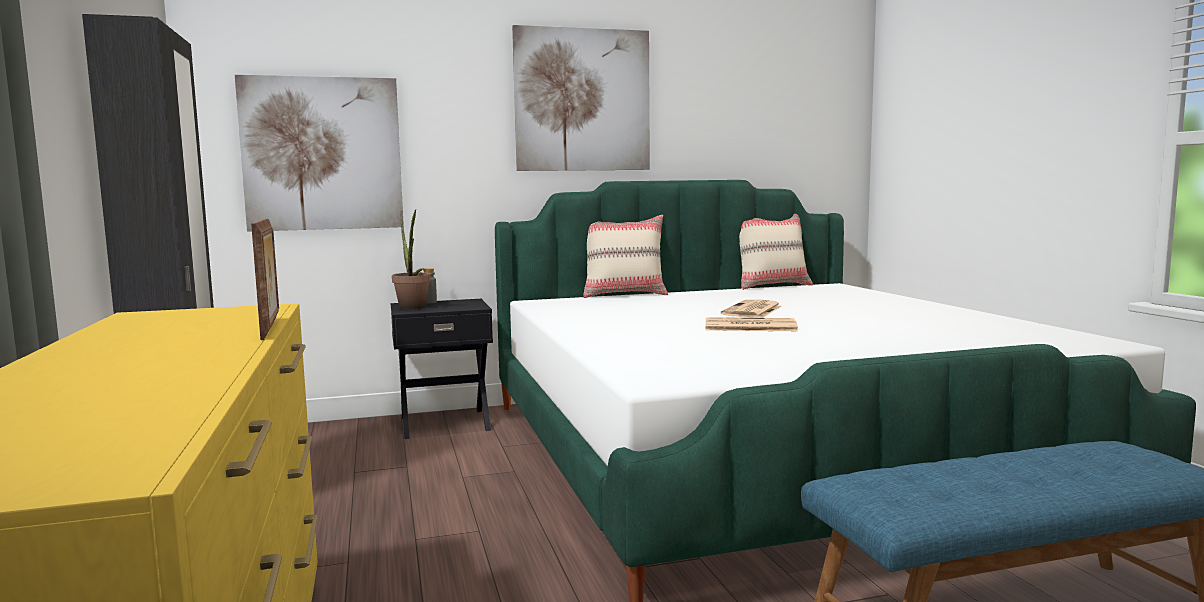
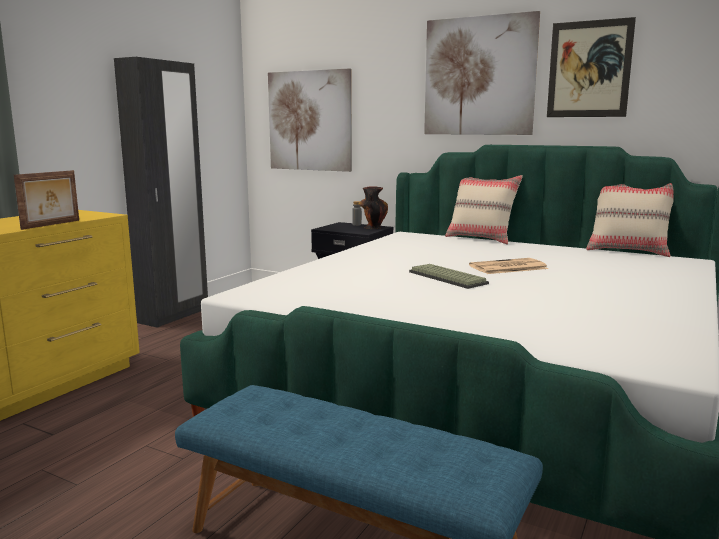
camera: 45 degrees right, 5 degrees up
potted plant [392,209,431,309] -> none
newspaper [705,317,798,331] -> keyboard [409,264,489,289]
none -> vase [358,186,388,229]
none -> picture [547,17,636,117]

